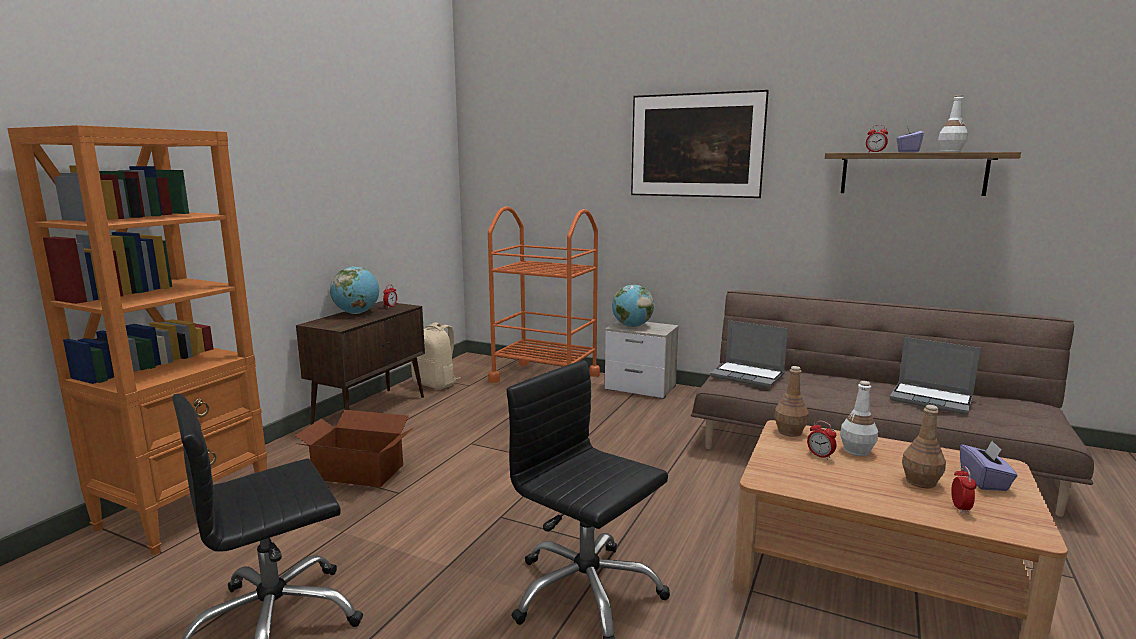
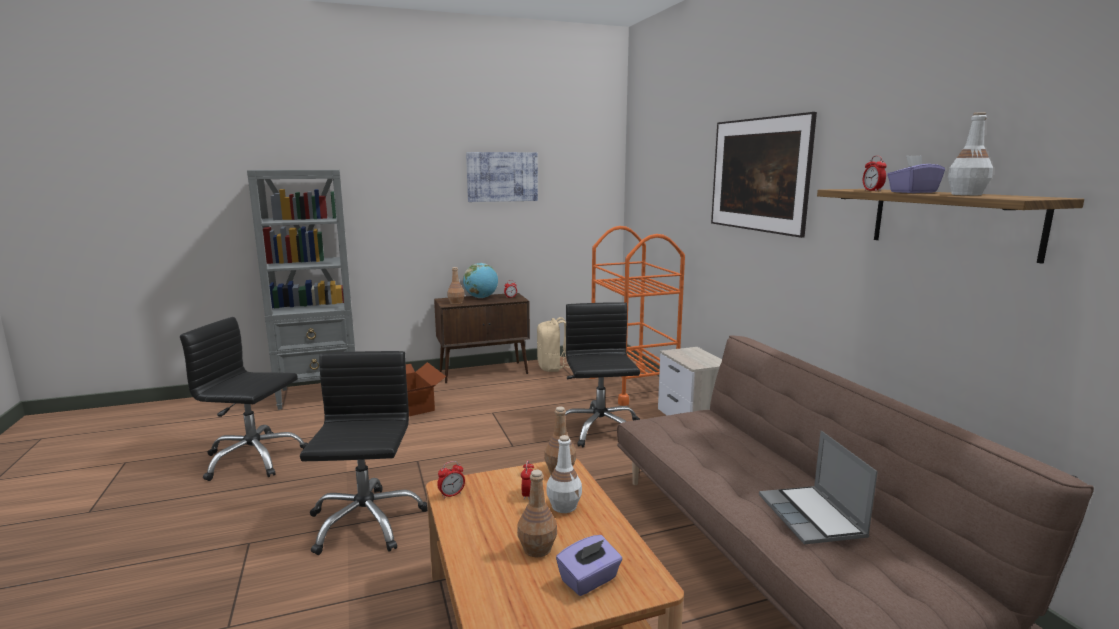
camera: 45 degrees right, 0 degrees up
orange bookcase [7,125,267,556] -> grey bookcase [247,170,355,410]
globe [612,285,654,327] -> none
laptop [710,320,788,388] -> none
alarm clock [951,466,976,514] -> alarm clock moved to [437,461,465,499]
none -> brown bottle [447,267,465,305]
none -> picture [466,152,538,202]
none -> black office chair [565,302,640,447]

